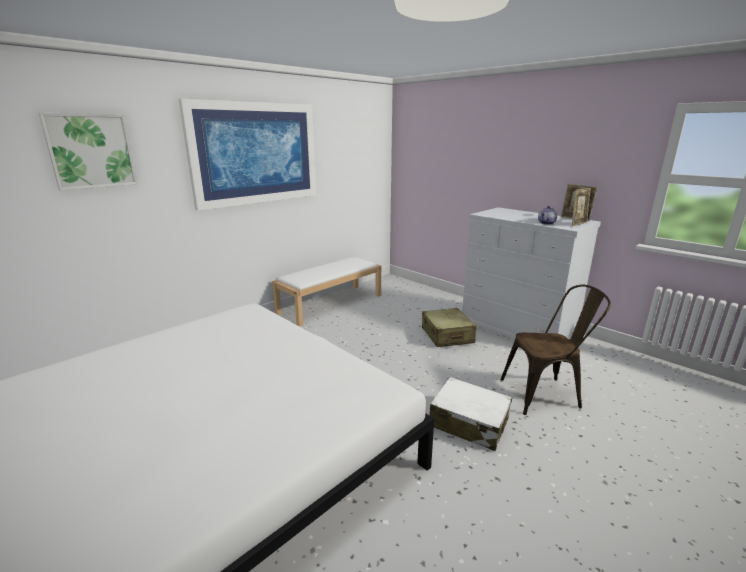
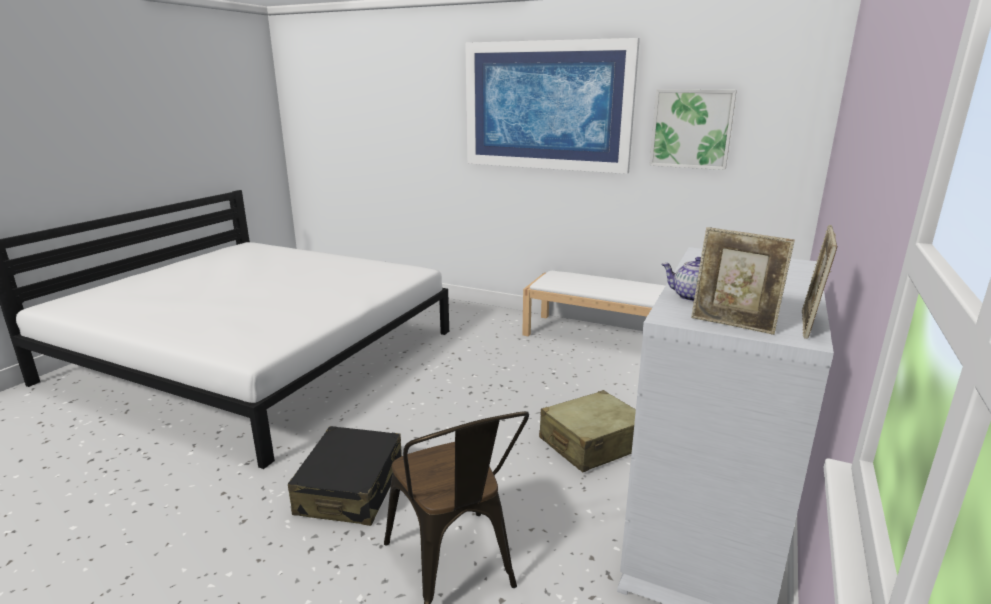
camera: 70 degrees right, 0 degrees up
picture [39,113,138,191] -> picture moved to [649,89,737,170]
white suitcase [429,377,512,451] -> black suitcase [288,426,402,526]

